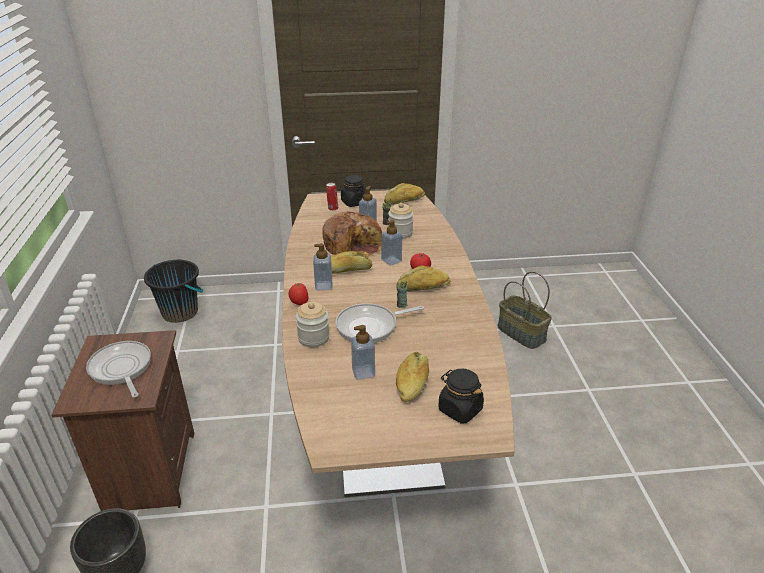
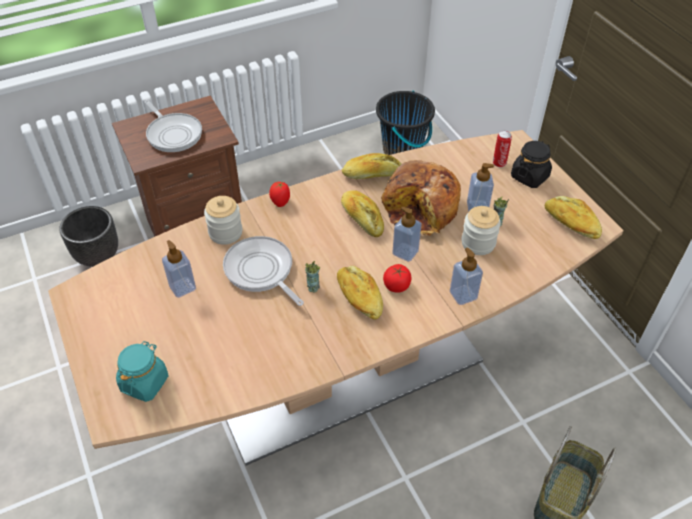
camera: 70 degrees right, 15 degrees up
frying pan [86,341,151,398] -> frying pan turned 105 degrees clockwise [144,100,202,152]
soap dispenser [313,243,332,290] -> soap dispenser moved to [450,247,483,305]
bread [396,352,429,402] -> bread moved to [342,153,402,179]
black jar [438,369,484,424] -> turquoise jar [116,341,168,402]

